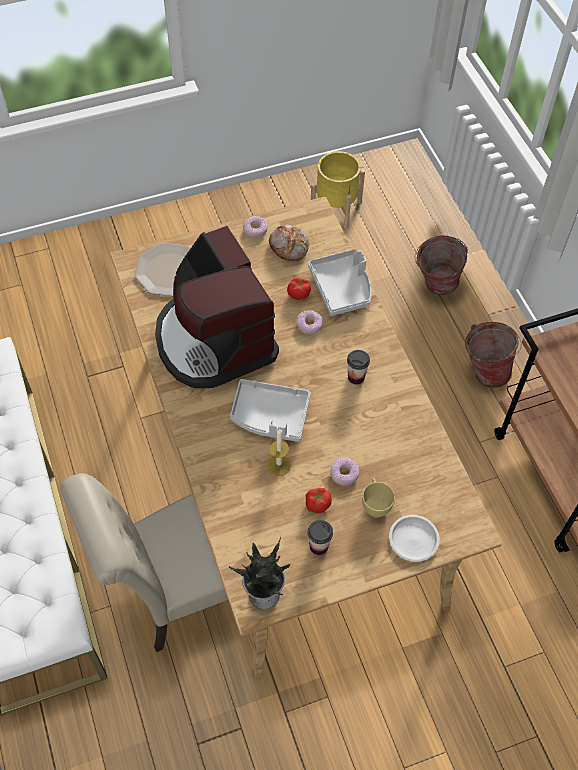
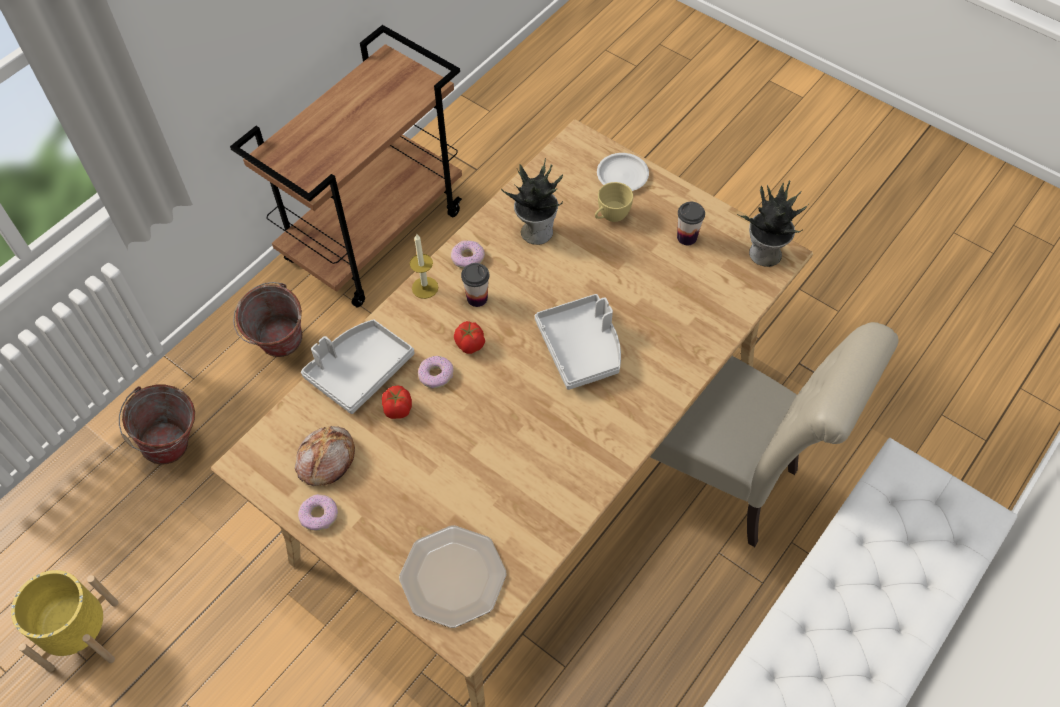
camera: 120 degrees left, 0 degrees up
coffee machine [155,226,279,388] -> none
candle [268,428,291,476] -> candle moved to [410,233,438,299]
tomato [305,488,332,513] -> tomato moved to [454,321,485,354]
donut [330,457,359,485] -> donut moved to [451,240,485,269]
none -> potted plant [501,158,563,245]

